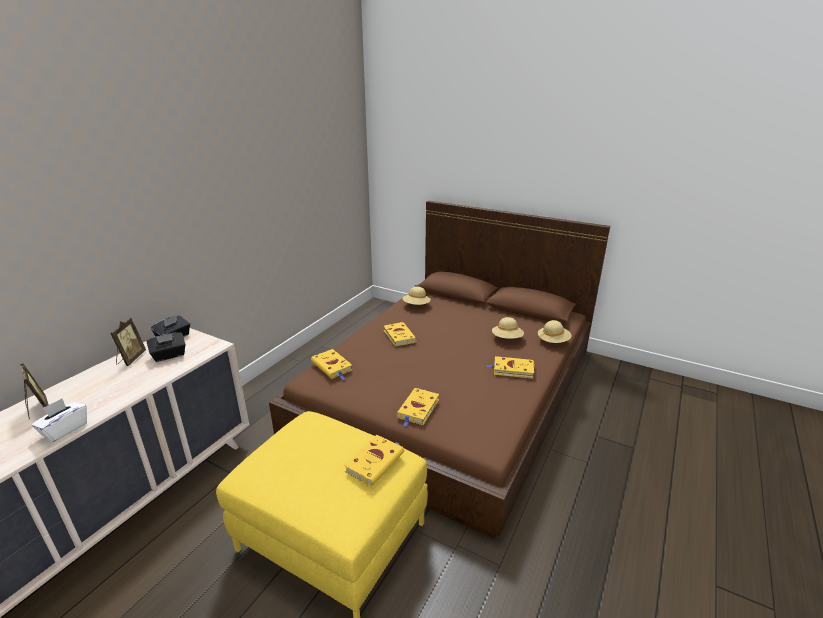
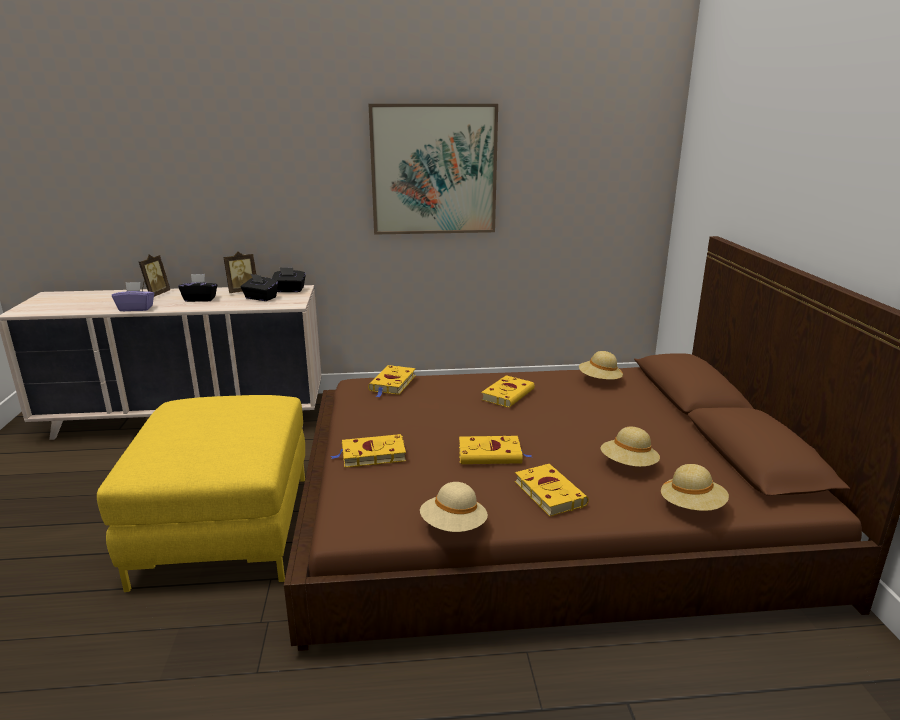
camera: 55 degrees right, 5 degrees down
white tissue box [31,398,87,442] -> purple tissue box [112,282,155,311]
yellow book [344,435,404,486] -> yellow book moved to [459,436,532,464]
none -> black tissue box [178,274,217,302]
none -> picture [369,104,498,235]
none -> beige hat [420,482,488,532]

